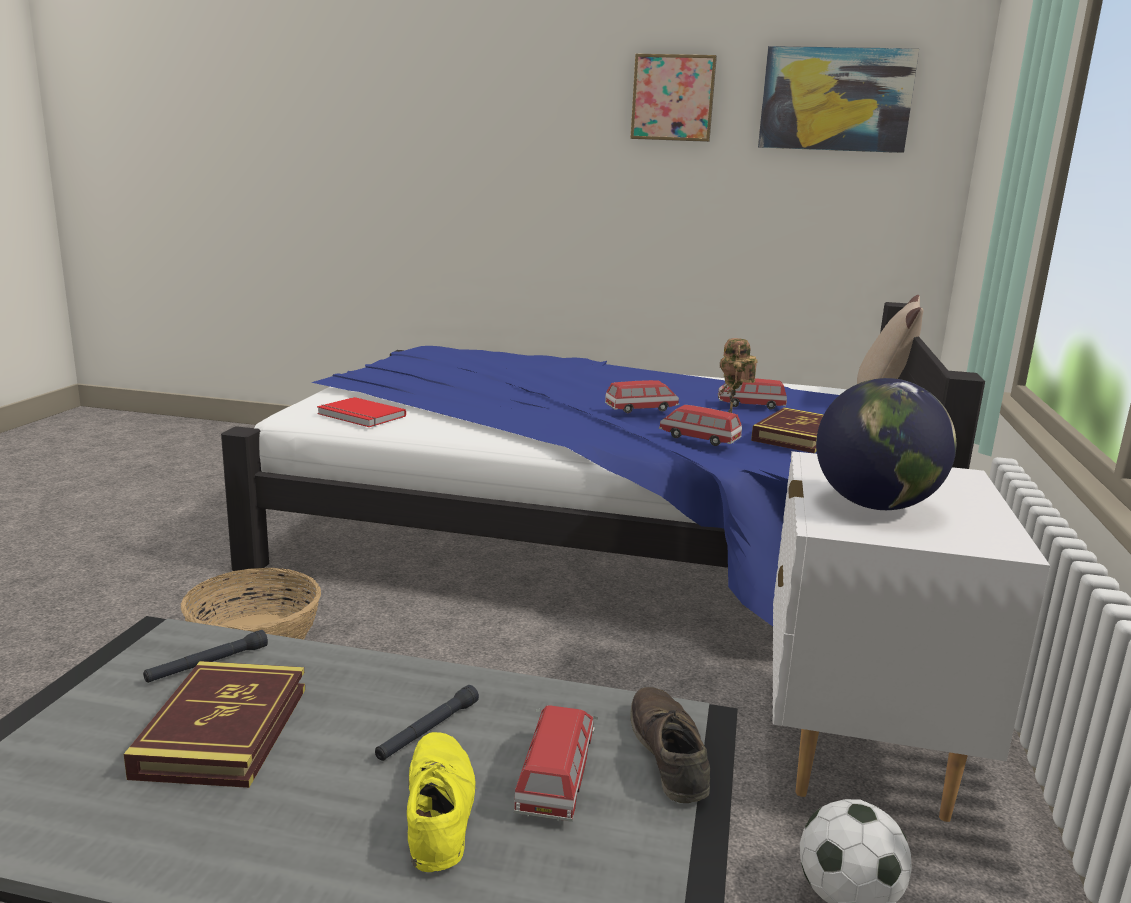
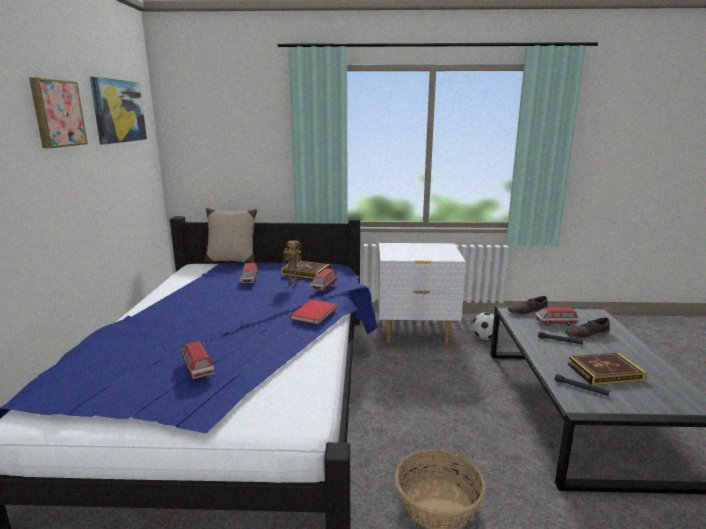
camera: 100 degrees left, 0 degrees up
red book [317,397,406,427] -> red book moved to [290,300,337,324]
yellow shoe [407,732,476,872] -> brown shoe [565,317,610,340]
toy car [605,380,679,413] -> toy car moved to [180,341,215,379]
globe [816,378,956,510] -> none

